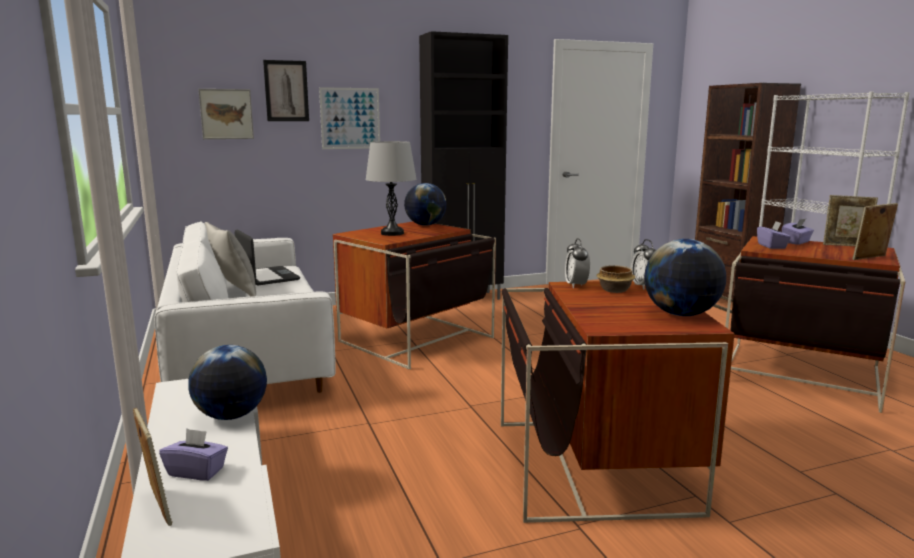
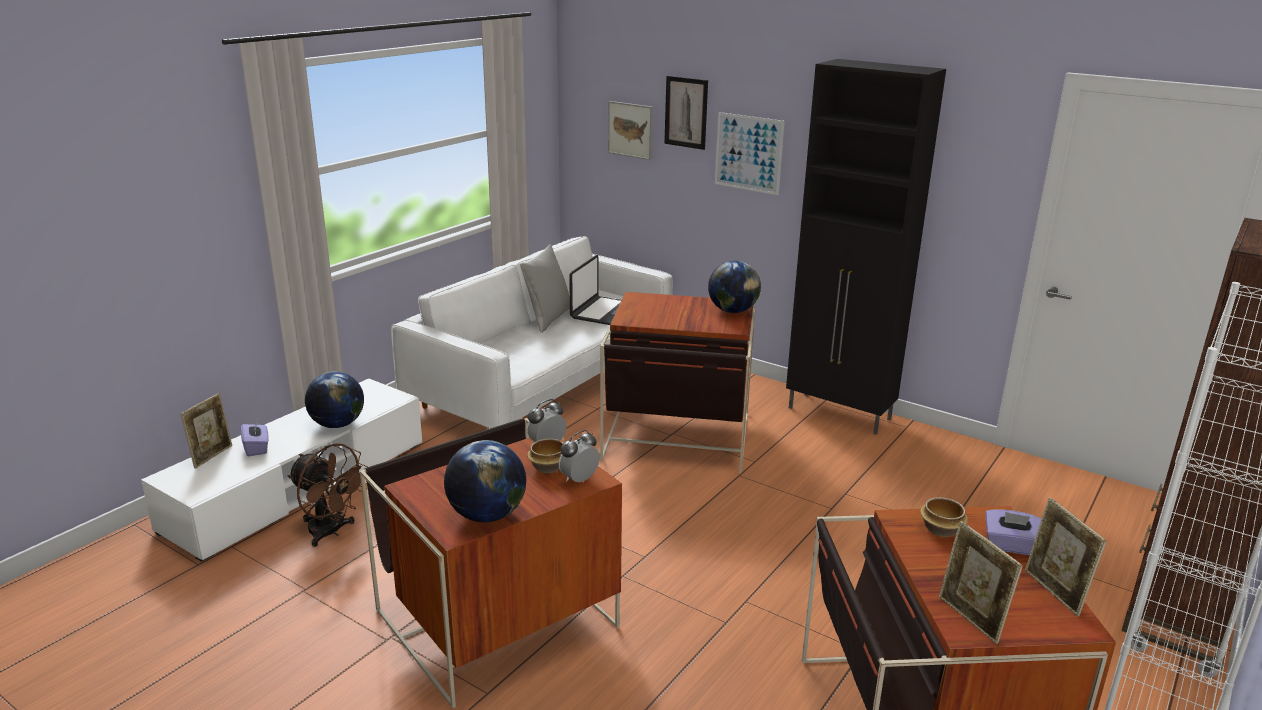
camera: 55 degrees right, 10 degrees up
grey table lamp [365,141,416,236] -> none
purple tissue box [757,221,791,249] -> bowl [920,497,968,537]
picture frame [852,203,898,260] -> picture frame turned 150 degrees counterclockwise [939,521,1023,644]
none -> brown fan [288,443,368,547]

